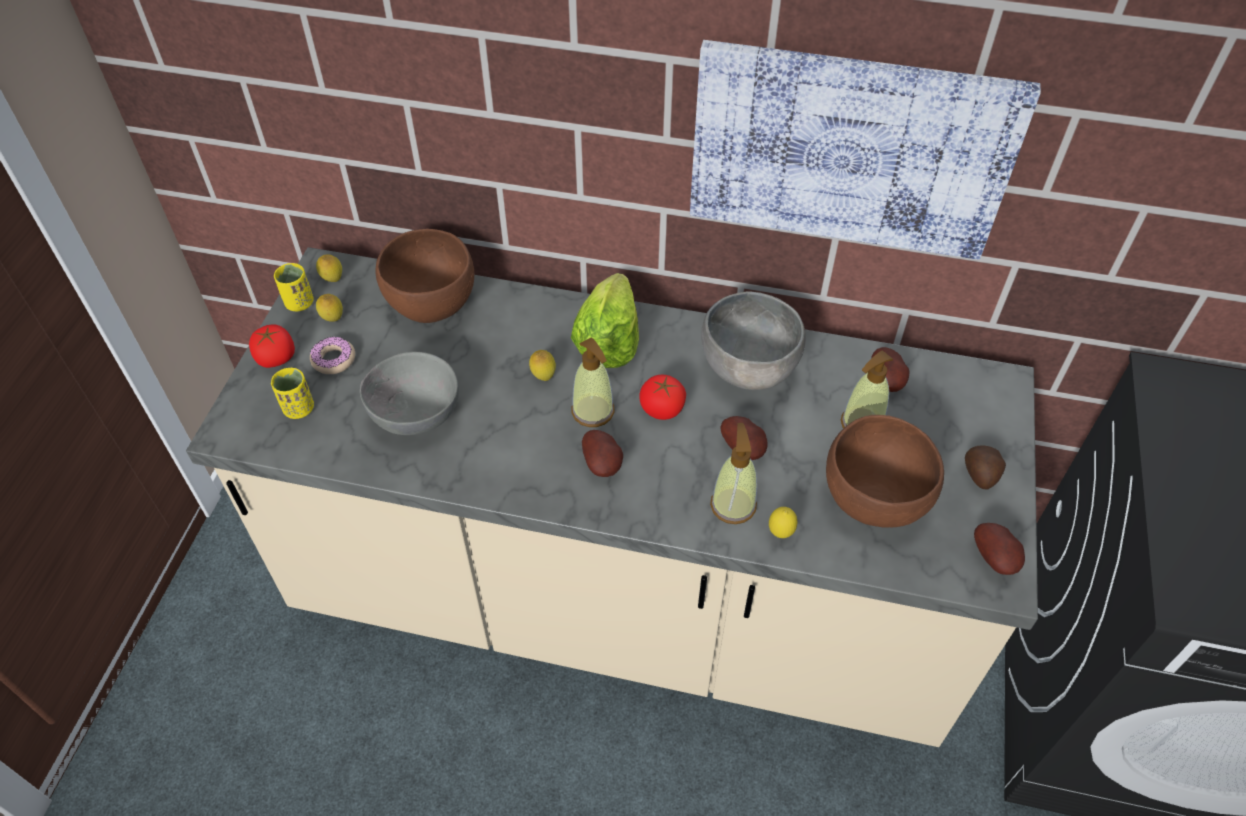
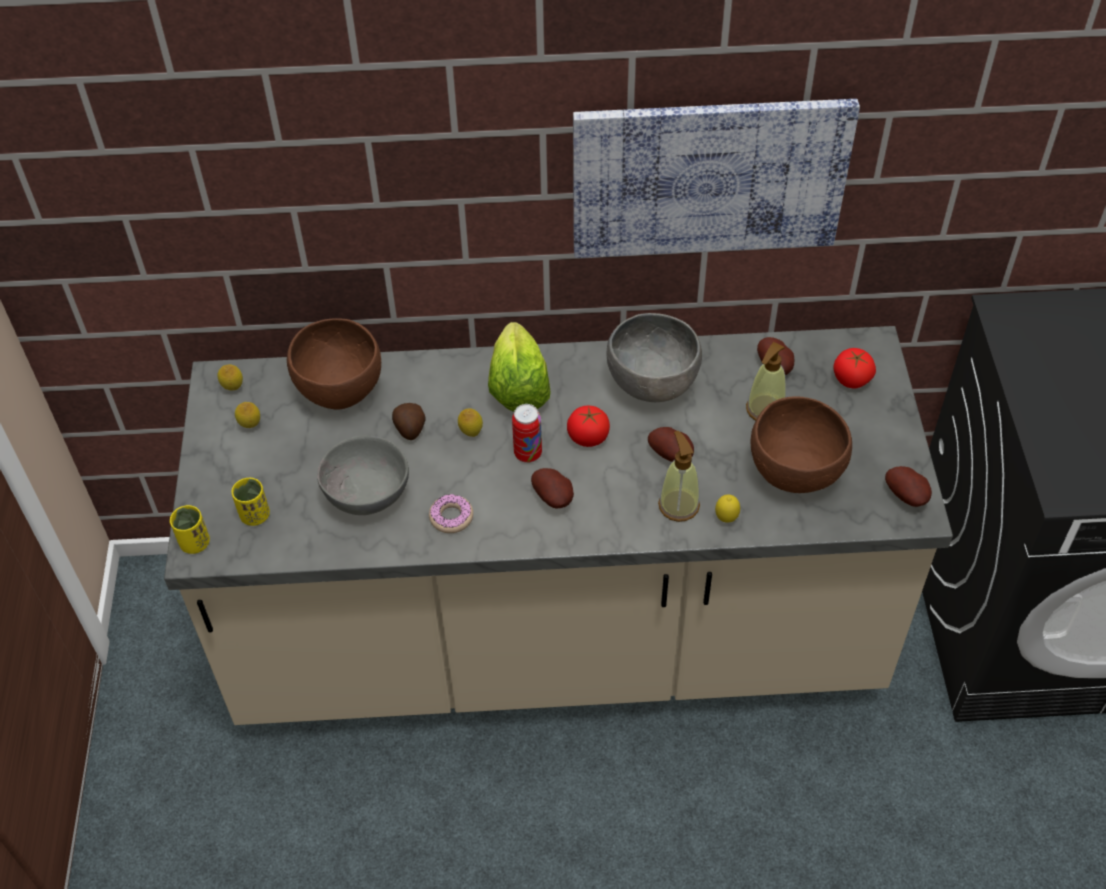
camera: 15 degrees left, 0 degrees up
tomato [249,324,295,368] -> tomato moved to [833,348,876,388]
yellow cup [274,263,314,312] -> yellow cup moved to [170,505,210,554]
donut [310,337,355,374] -> donut moved to [429,494,473,533]
soap dispenser [572,337,614,427] -> can [512,404,542,463]
potato [965,445,1006,489] -> potato moved to [392,403,426,440]

